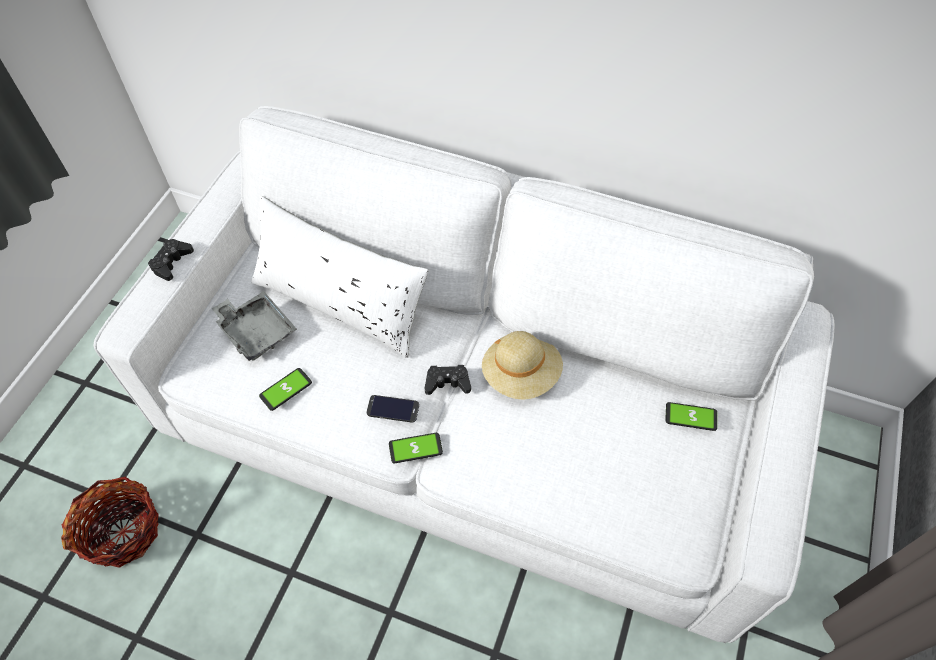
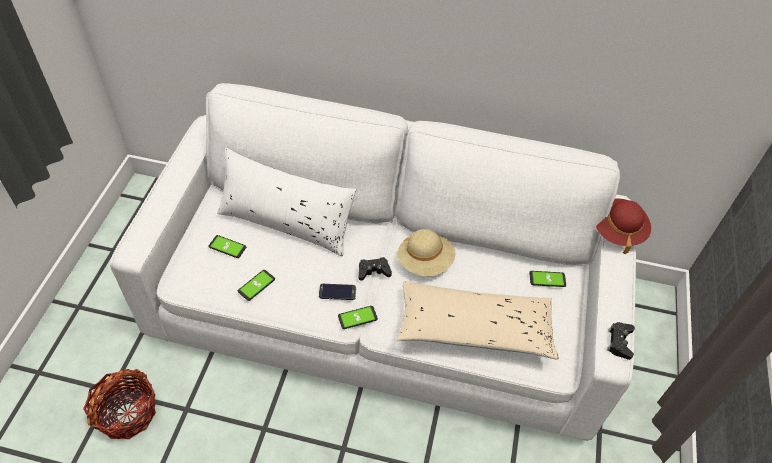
camera: 10 degrees left, 5 degrees down
black game controller [148,239,194,281] -> black game controller moved to [607,322,635,360]
grey tray [211,291,297,361] -> phone [208,235,246,258]
none -> beige pillow [397,281,559,359]
none -> red hat [596,198,651,254]

